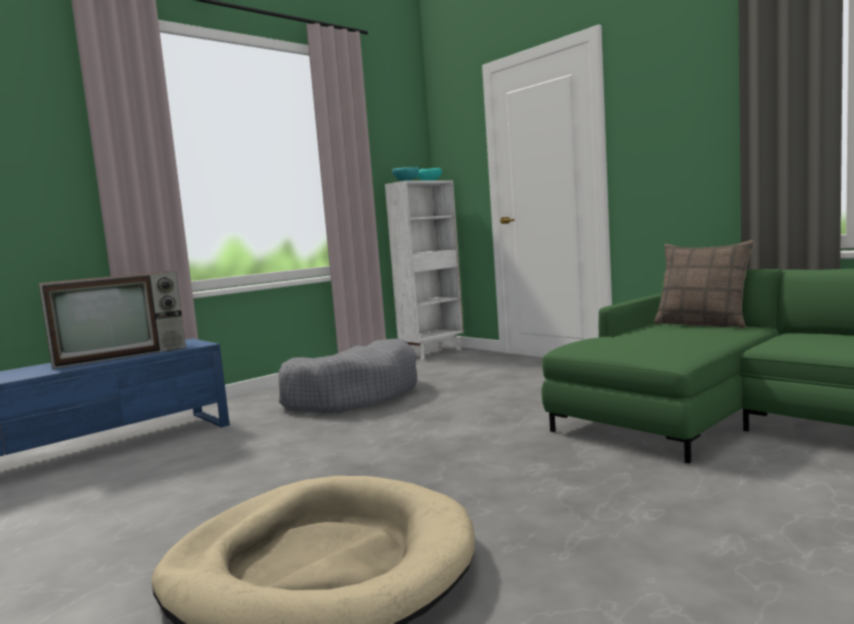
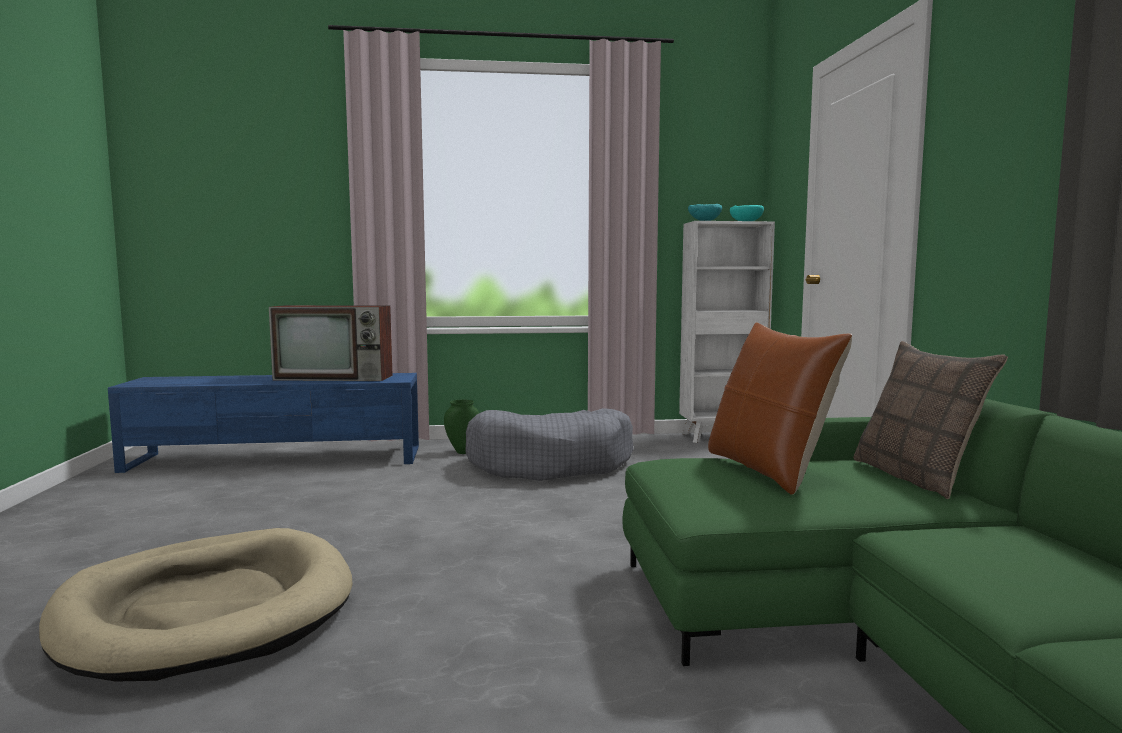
camera: 35 degrees right, 0 degrees up
none -> green vase [444,400,479,454]
none -> brown pillow [708,322,852,495]

